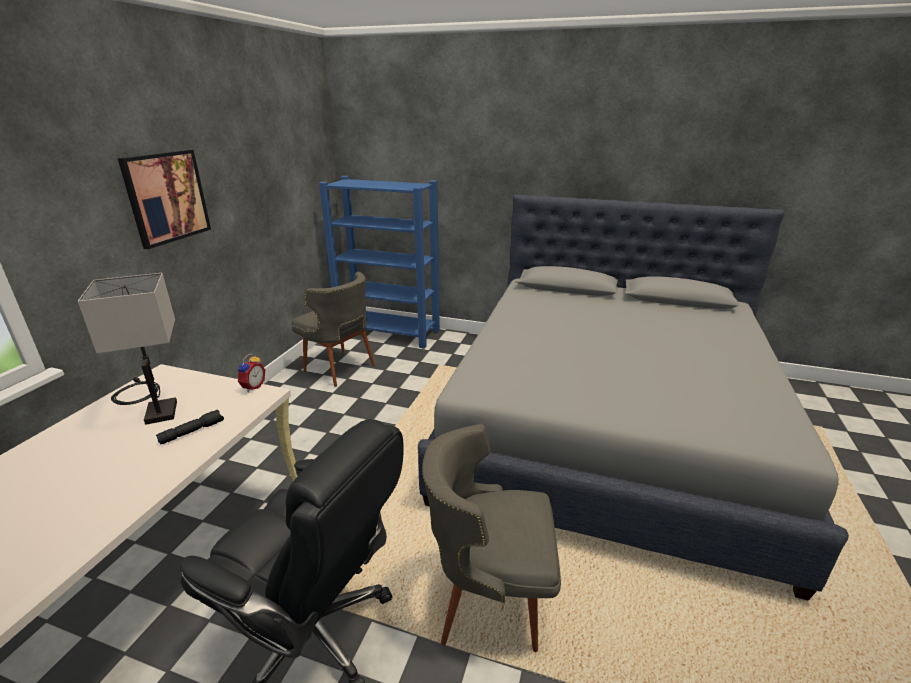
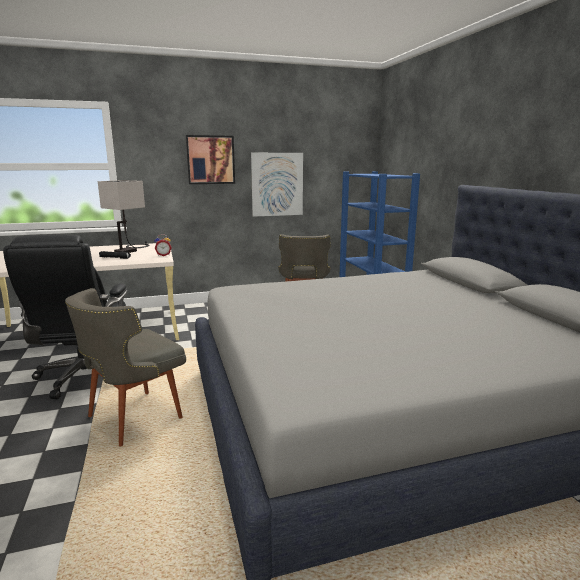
camera: 55 degrees right, 10 degrees down
grey chair [422,424,561,652] -> grey chair turned 105 degrees counterclockwise [65,288,186,446]
none -> picture [251,153,303,217]

